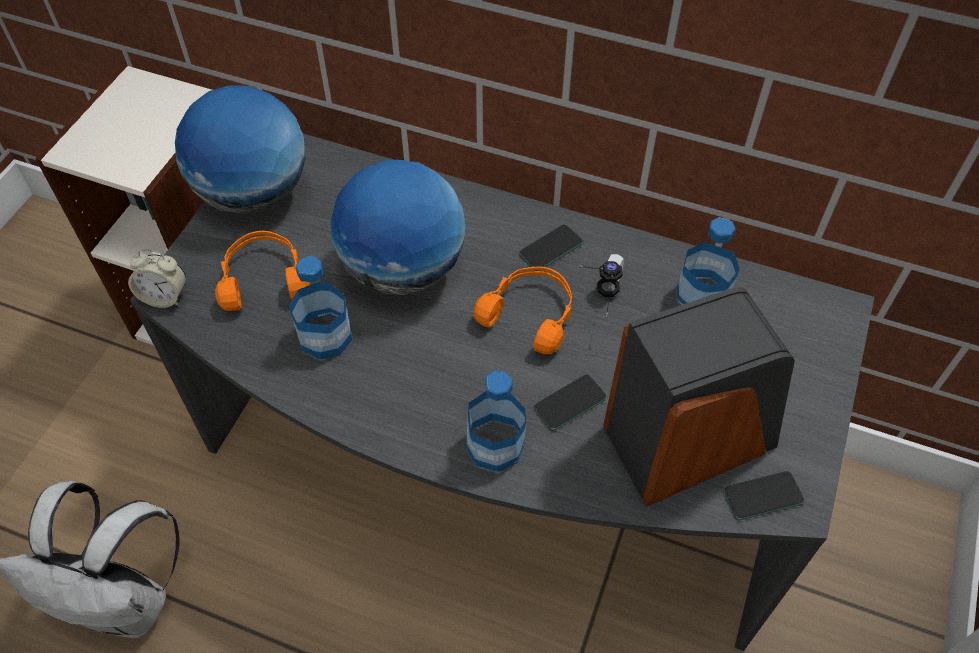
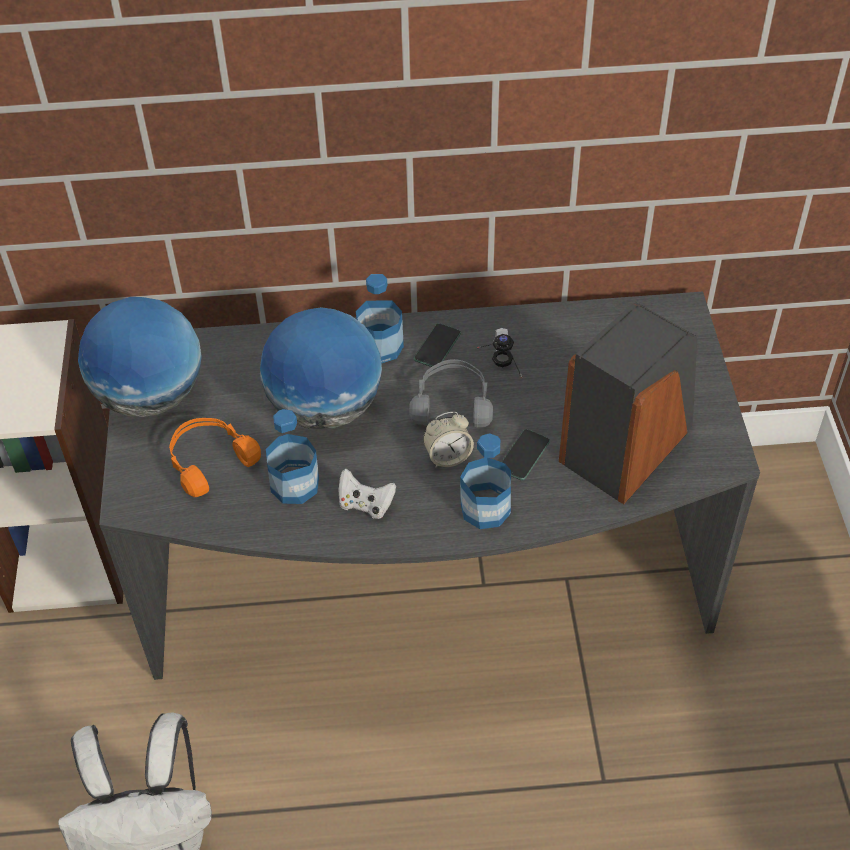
camera: 25 degrees left, 5 degrees down
alarm clock [128,249,186,308] -> alarm clock moved to [423,412,474,468]
orange headphones [474,267,572,354] -> grey headphones [409,359,493,427]
bottle [677,217,740,305] -> bottle moved to [356,274,404,363]
phone [723,471,805,520] -> none
none -> white game controller [338,469,396,519]

